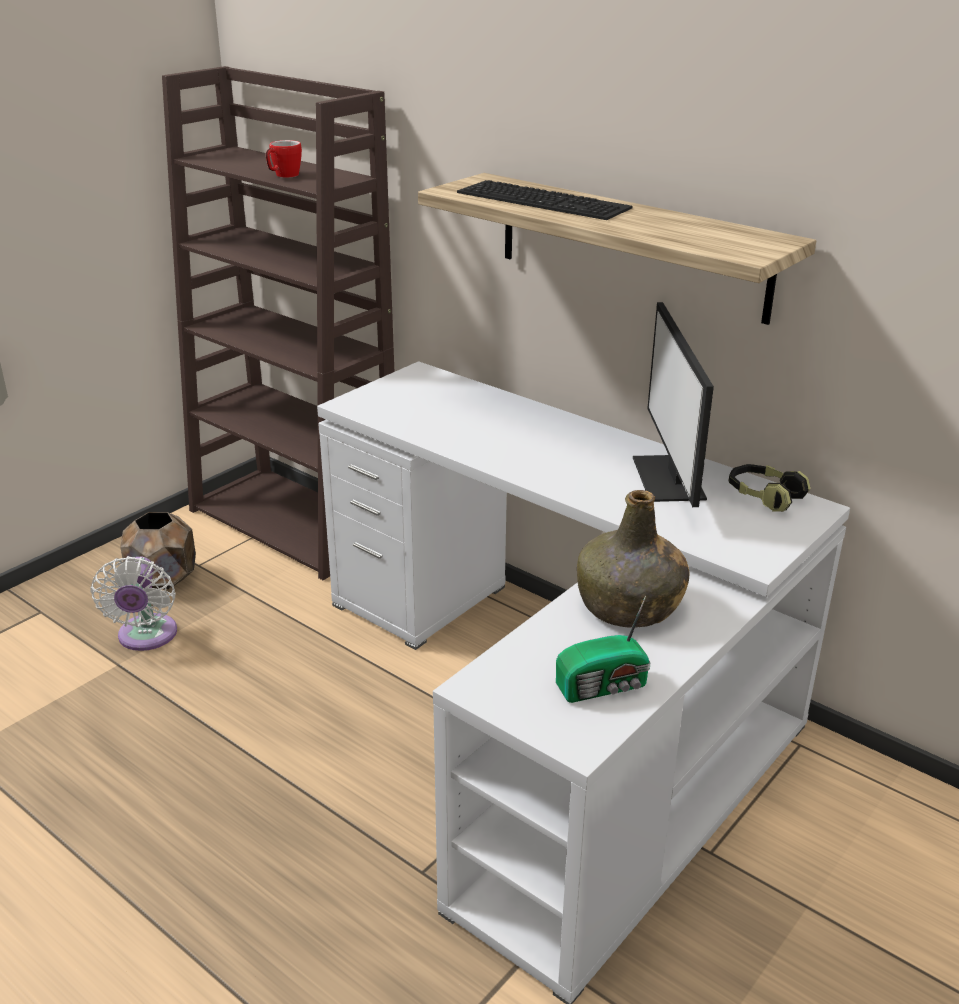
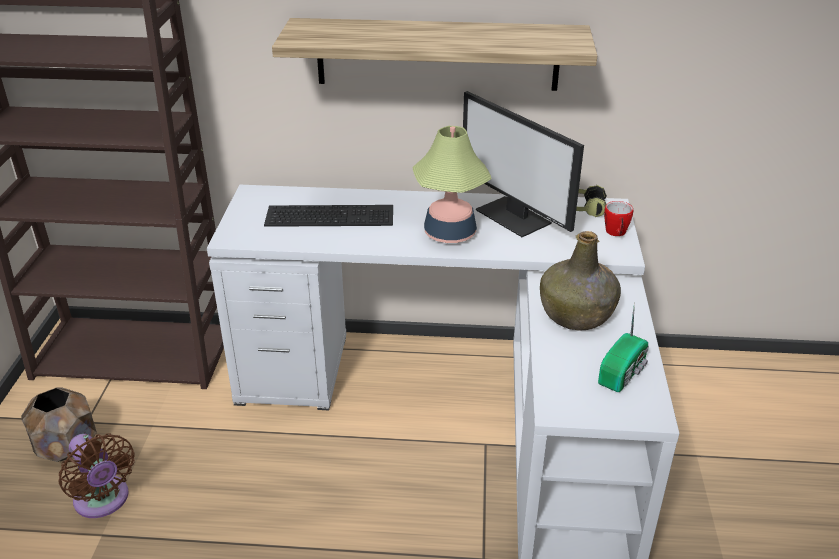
camera: 35 degrees left, 5 degrees up
white fan [91,556,177,651] -> brown fan [58,433,135,518]
mug [266,140,302,178] -> mug moved to [604,201,633,236]
keyboard [457,180,633,220] -> keyboard moved to [264,205,393,227]
none -> table lamp [412,126,492,243]

